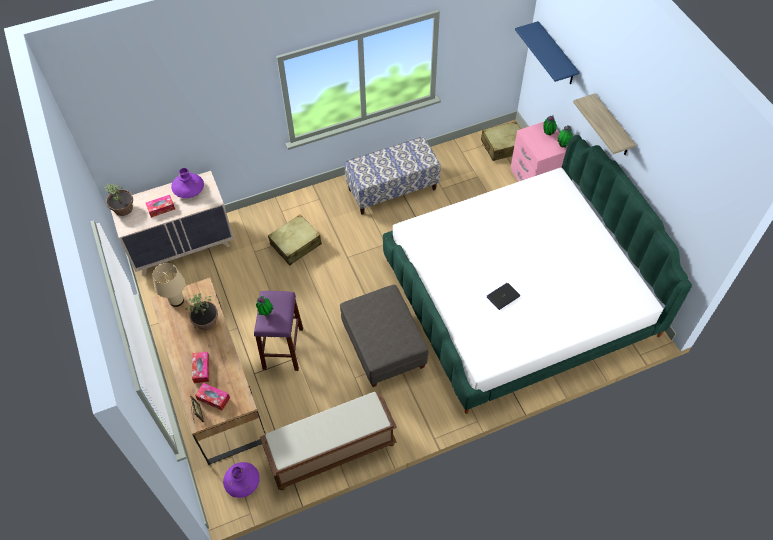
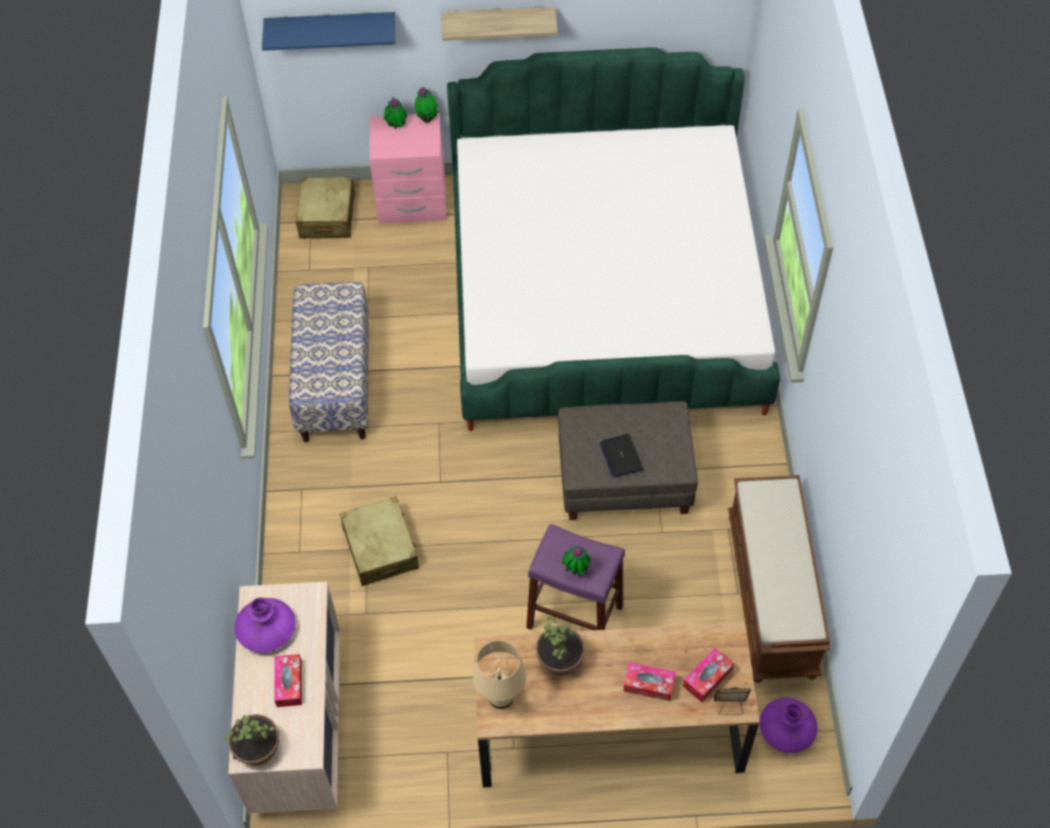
camera: 70 degrees left, 0 degrees up
laptop [487,283,520,310] -> laptop moved to [600,434,643,478]

